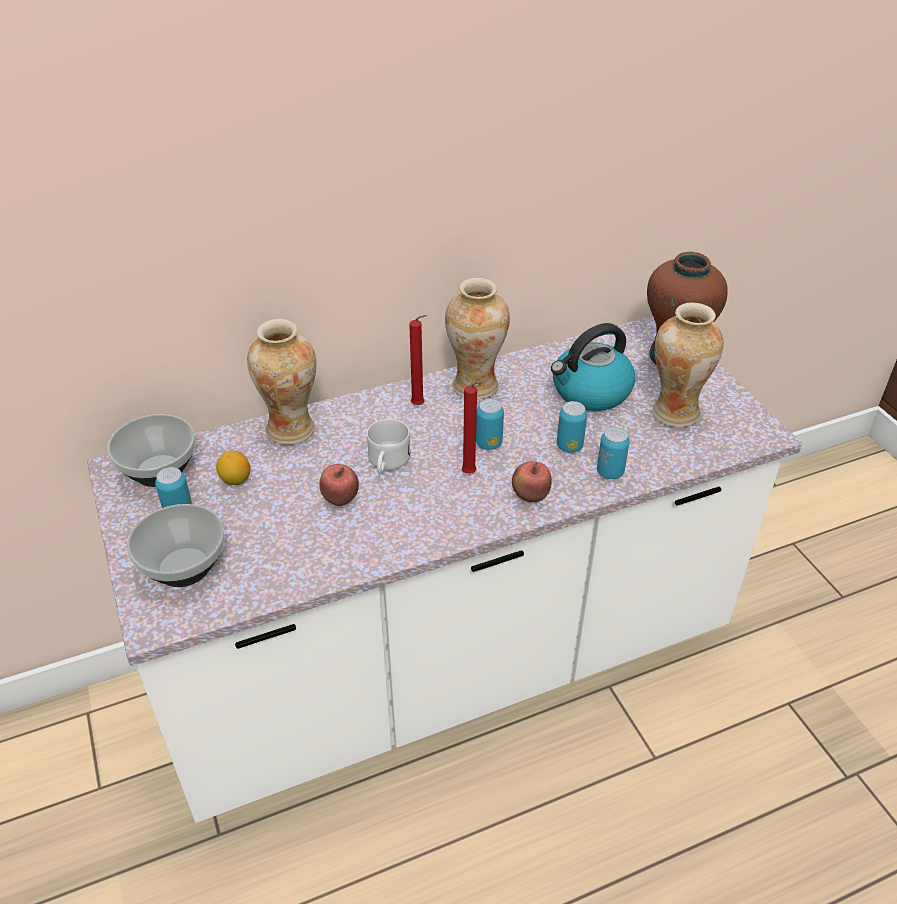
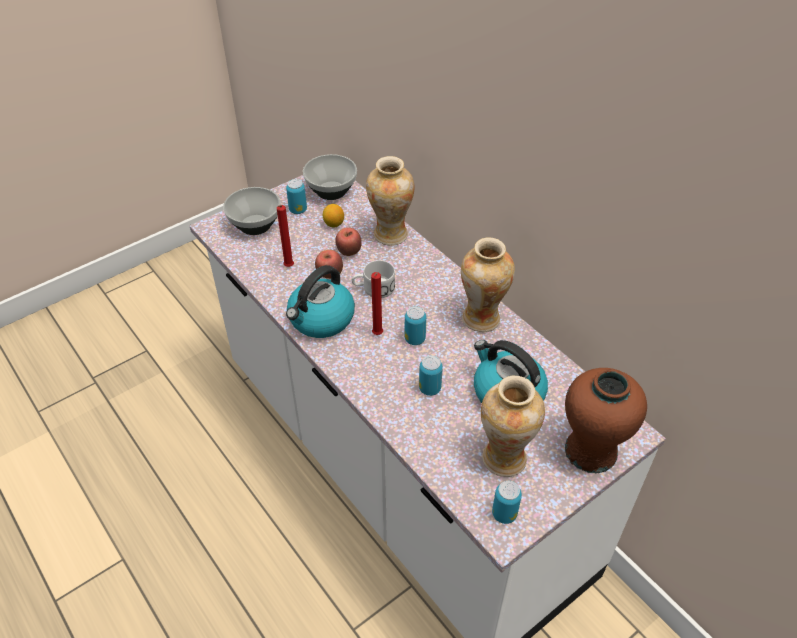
camera: 75 degrees right, 5 degrees up
red candle [409,315,427,405] -> red candle moved to [277,205,294,267]
apple [512,461,552,502] -> apple moved to [335,227,362,256]
can [597,427,630,479] -> can moved to [492,481,522,524]
none -> kettle [286,265,355,338]

